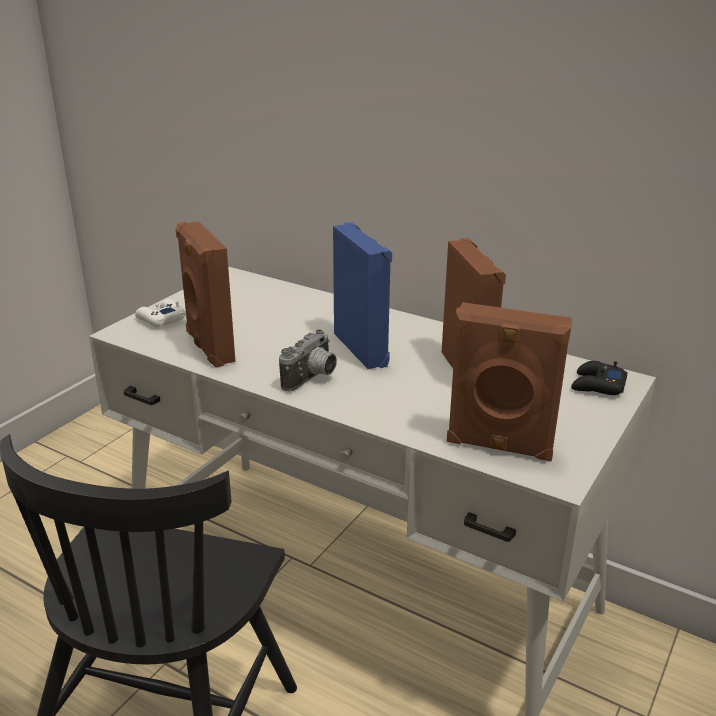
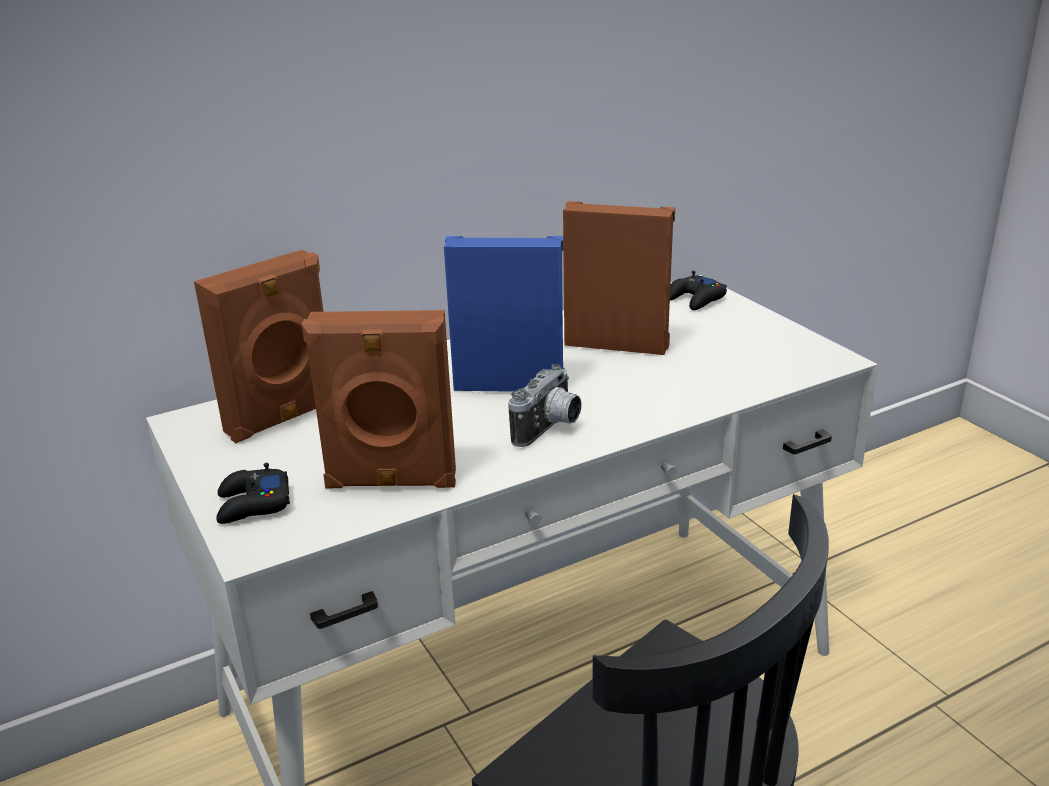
camera: 60 degrees left, 0 degrees up
white game controller [135,299,185,327] -> black game controller [216,463,290,524]
camera [279,329,337,391] -> camera turned 60 degrees clockwise [508,364,582,447]
brown speaker [447,302,572,461] -> brown speaker moved to [194,250,324,443]

